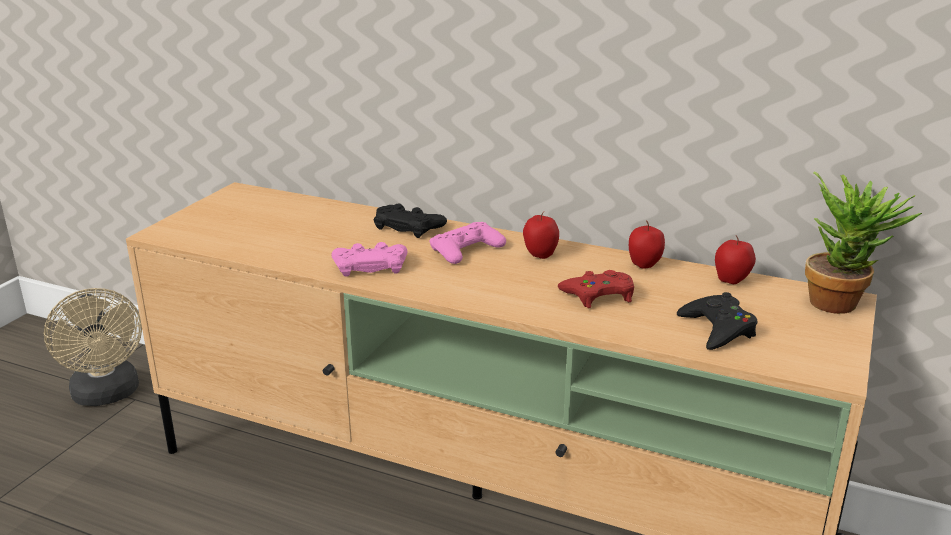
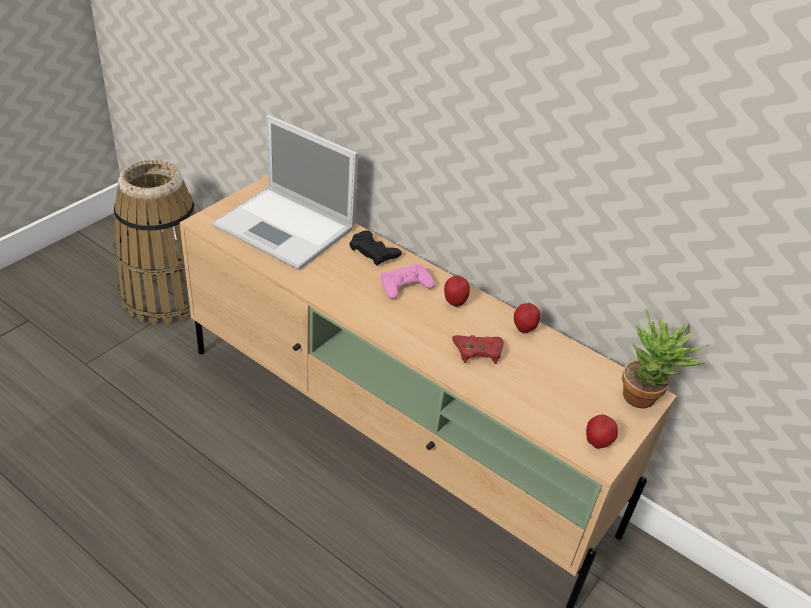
camera: 10 degrees right, 15 degrees up
beige fan [44,288,142,406] -> basket [114,160,196,324]
pink game controller [331,242,407,277] -> none
black game controller [677,292,757,350] -> none
apple [715,235,756,284] -> apple moved to [586,415,618,449]
none -> laptop [212,115,358,270]

